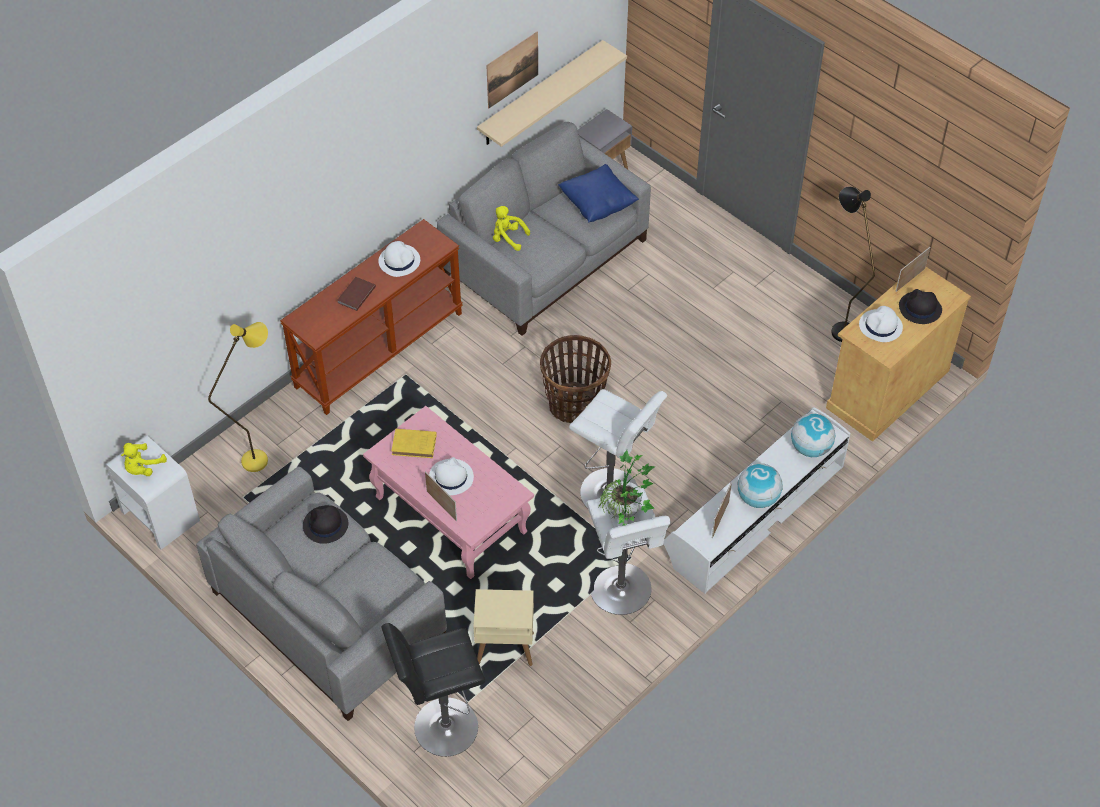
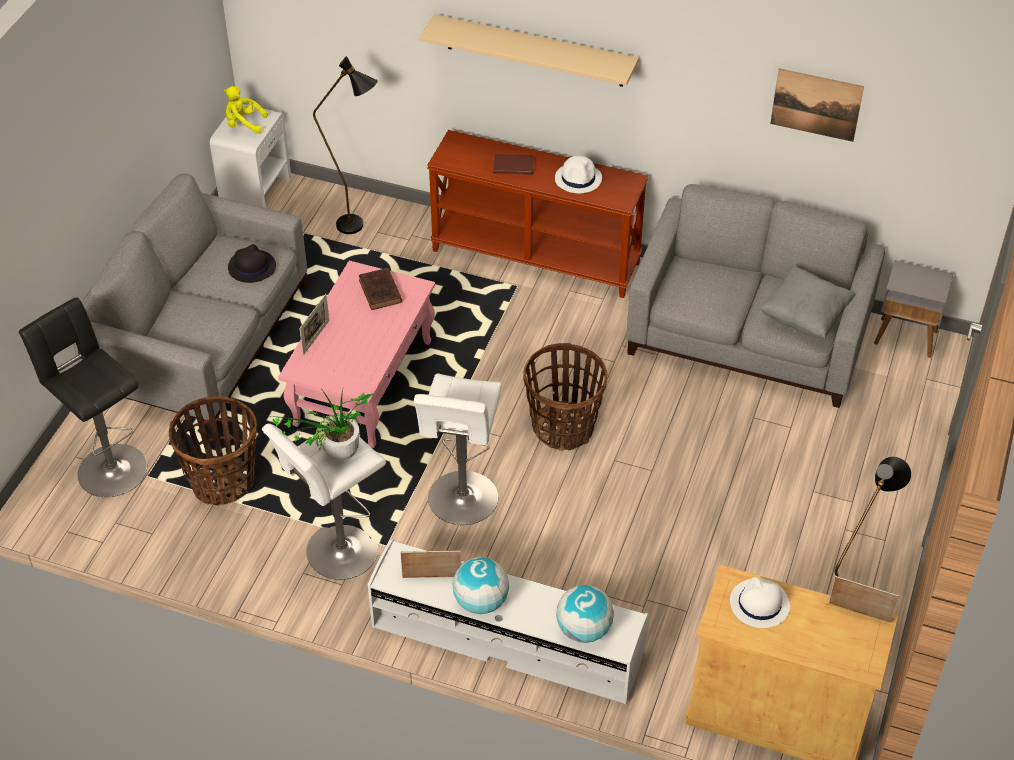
camera: 65 degrees right, 5 degrees down
yellow floor lamp [208,322,268,472] -> black floor lamp [313,56,378,234]
yellow book [391,429,437,458] -> brown book [359,268,402,310]
white hat [429,457,474,495] -> none
beige side table [473,589,534,666] -> basket [169,396,257,506]
beige shelf [477,40,627,147] -> beige shelf moved to [419,14,639,87]
yellow plush toy [493,206,530,251] -> none
blue pillow [558,164,639,223] -> grey pillow [758,265,856,338]
black hat [899,289,942,324] -> none

